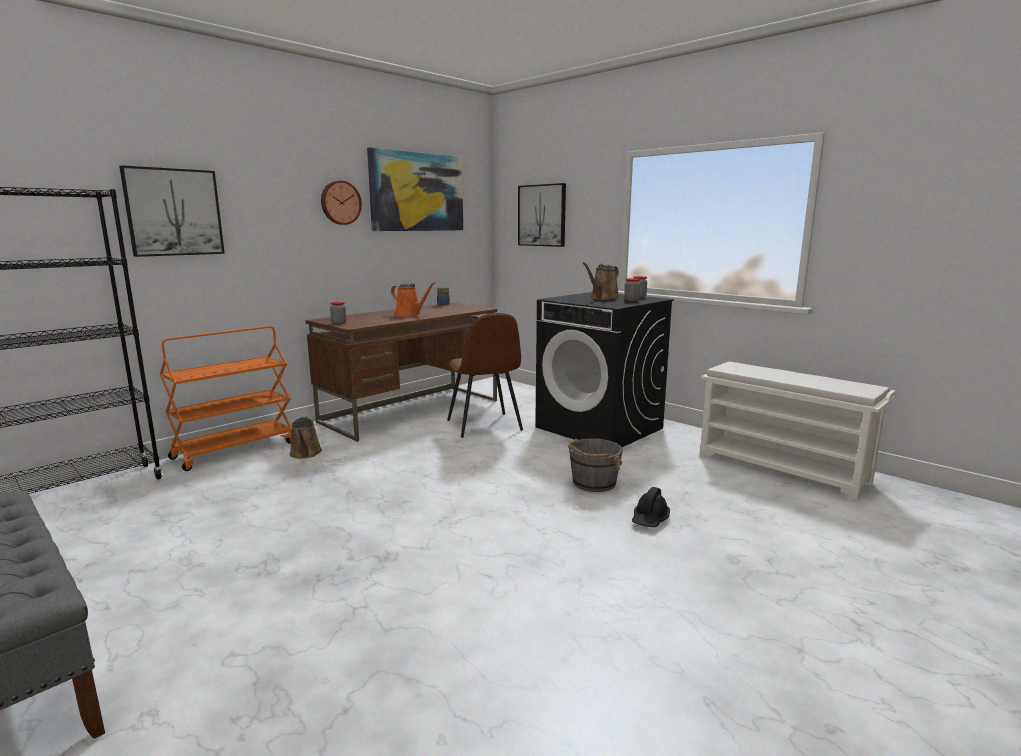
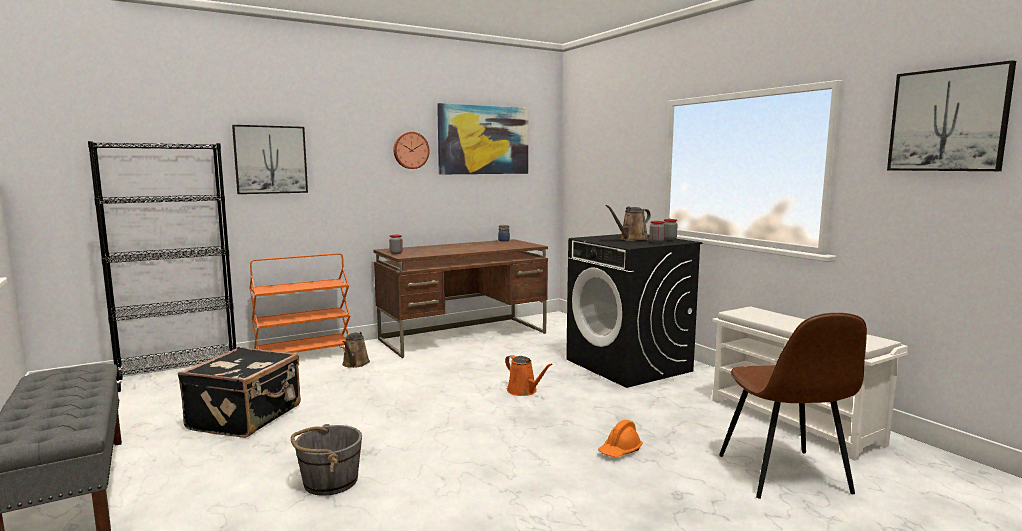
camera: 15 degrees right, 5 degrees down
orange watering can [391,282,436,317] -> orange watering can moved to [505,355,553,396]
brown chair [447,313,523,438] -> brown chair moved to [719,313,867,499]
picture [518,183,566,247] -> picture moved to [887,60,1016,171]
grey bucket [568,438,623,492] -> grey bucket moved to [291,424,362,496]
black hard hat [632,487,670,527] -> orange hard hat [598,420,643,457]
none -> black suitcase [178,347,301,438]

